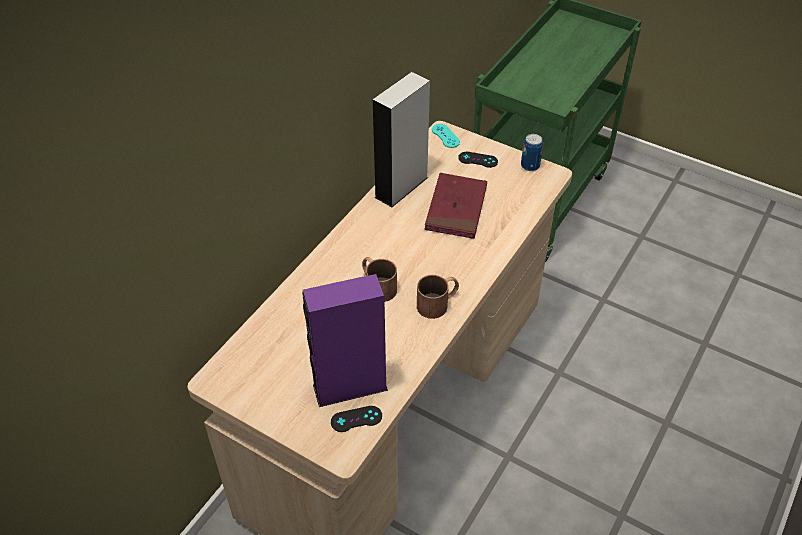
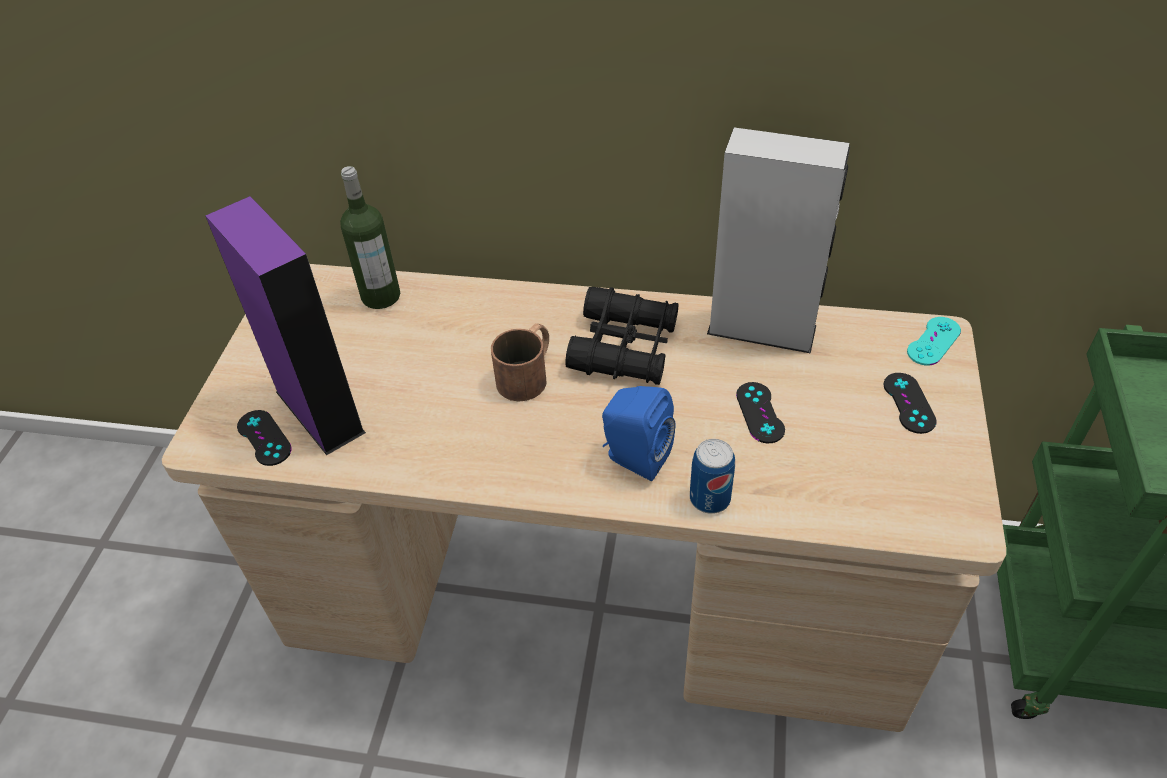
camera: 70 degrees right, 0 degrees up
brown mug [417,275,459,319] -> none
red book [424,173,487,239] -> black game controller [736,382,785,443]
can [521,134,543,171] -> can moved to [690,439,735,514]
none -> bottle [340,166,400,309]
none -> black binoculars [565,287,679,385]
none -> blue speaker [602,386,675,481]

